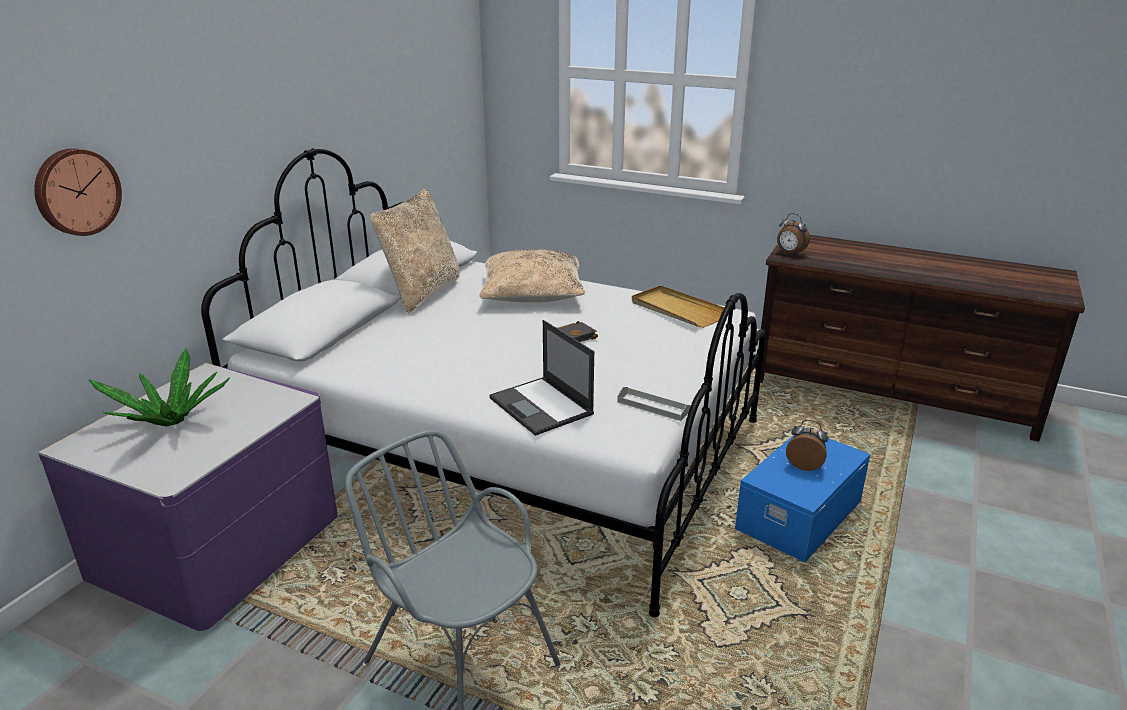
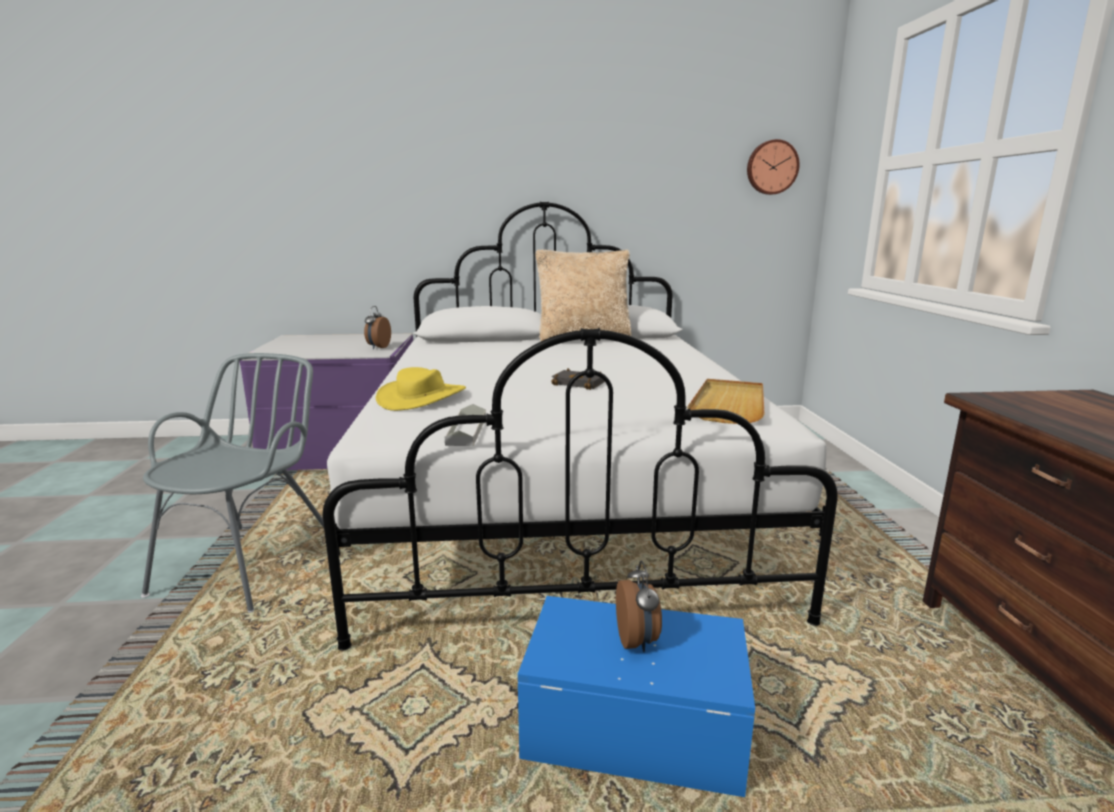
camera: 60 degrees right, 10 degrees down
wall clock [34,148,122,236] -> wall clock moved to [747,139,800,195]
potted plant [89,348,230,427] -> none
beige pillow [479,249,586,302] -> none
laptop [489,320,594,436] -> yellow hat [376,367,466,411]
alarm clock [777,213,810,256] -> alarm clock moved to [364,306,391,349]

